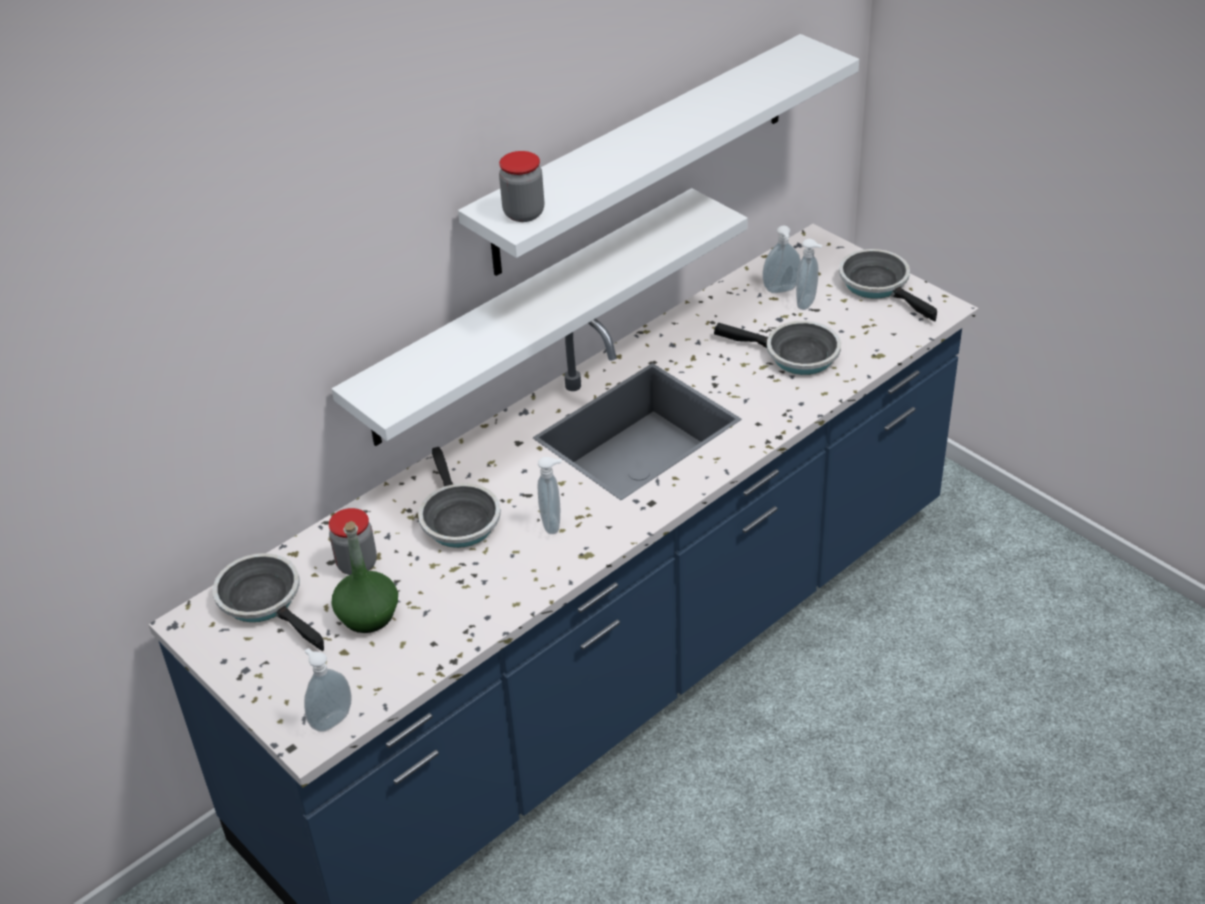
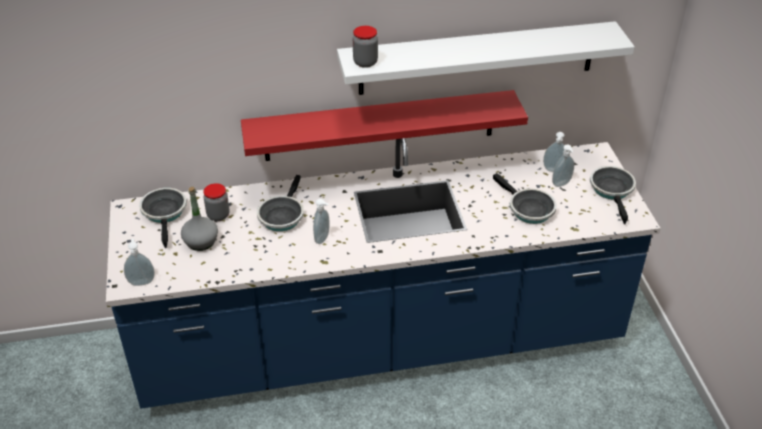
camera: 30 degrees right, 0 degrees up
green bottle [331,521,398,633] -> grey bottle [181,187,218,251]
white shelf [332,188,748,446] -> red shelf [241,90,528,161]

